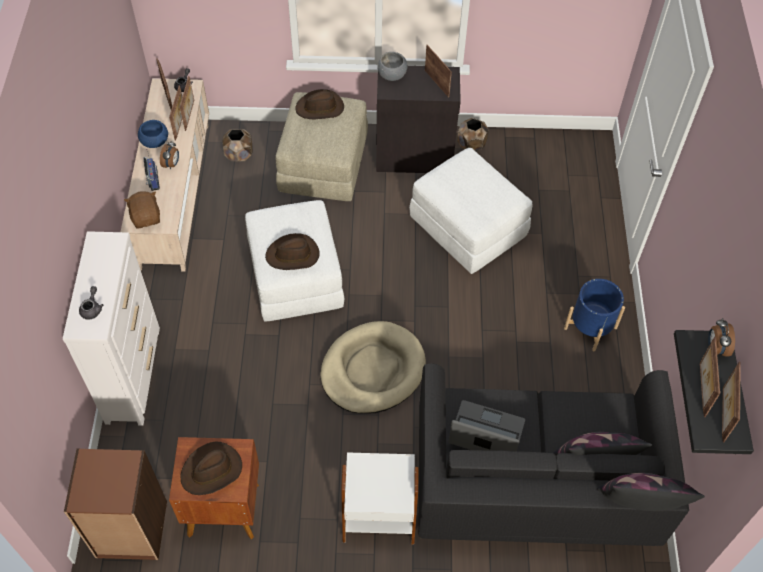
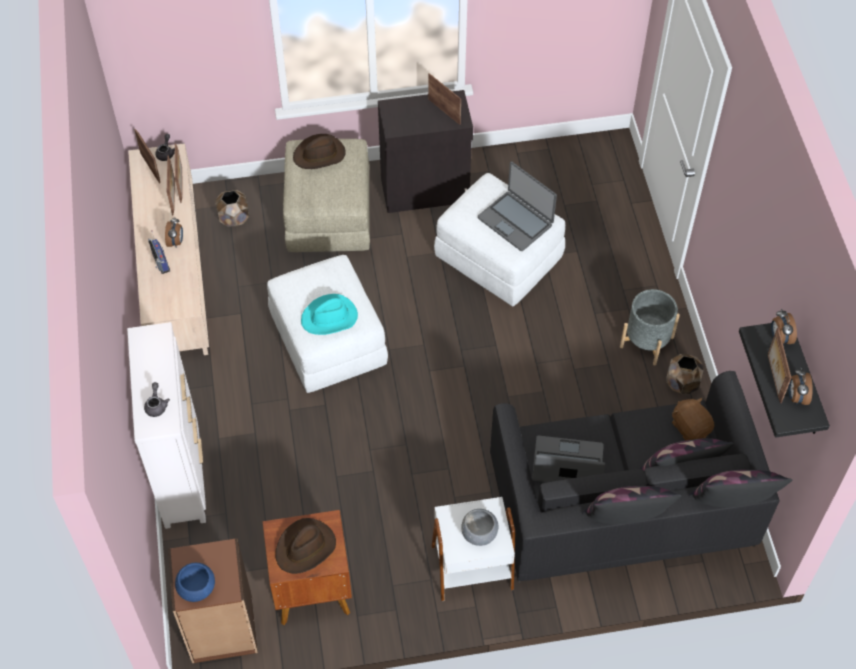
camera: 10 degrees left, 0 degrees up
brown plush toy [124,191,160,228] -> brown plush toy moved to [672,397,715,441]
blue bowl [138,120,168,148] -> blue bowl moved to [175,563,215,602]
brown hat [265,233,320,270] -> turquoise hat [301,294,358,335]
beige dog bed [320,321,426,414] -> none
grey bowl [377,52,407,81] -> grey bowl moved to [461,509,499,546]
brown planter [457,118,489,151] -> brown planter moved to [666,354,704,394]
blue planter [564,279,625,351] -> grey planter [620,289,680,366]
picture frame [722,362,741,442] -> alarm clock [789,368,813,405]
none -> laptop [478,161,557,251]
none -> pillow [582,486,681,524]

